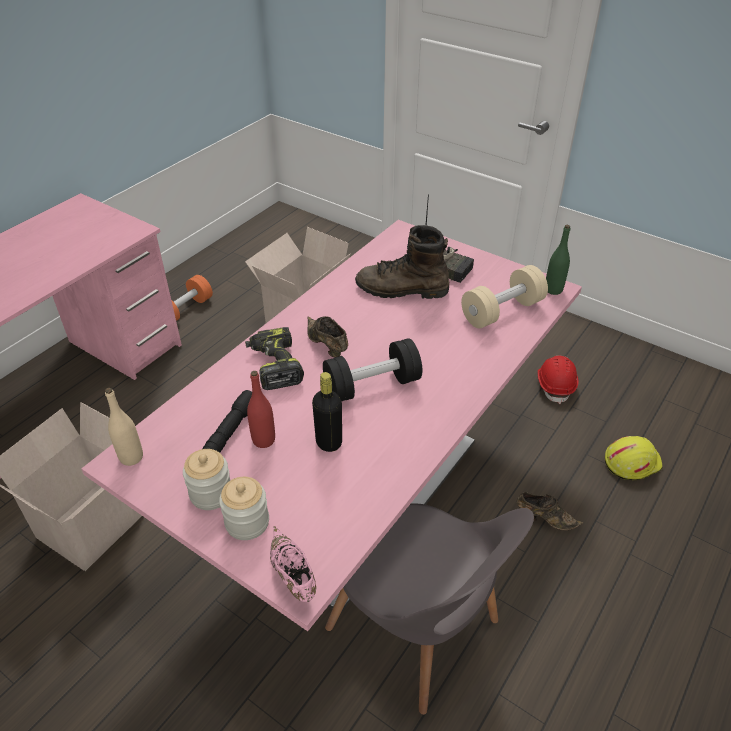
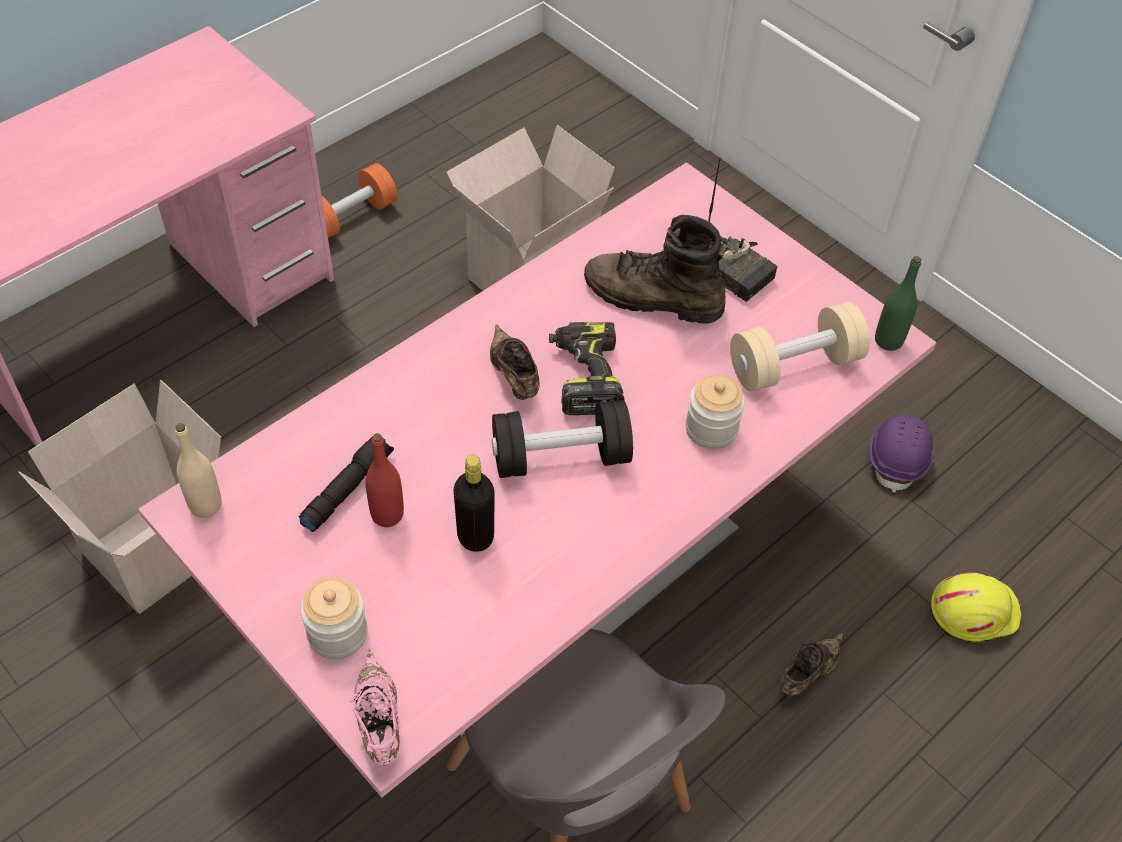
camera: 10 degrees right, 10 degrees up
jar [183,449,230,510] -> jar moved to [685,374,745,449]
power drill [245,327,304,390] -> power drill moved to [549,322,624,415]
brown shoe [517,492,583,530] -> brown shoe turned 75 degrees counterclockwise [780,633,843,696]
red hard hat [537,356,579,404] -> purple hard hat [869,414,935,493]

